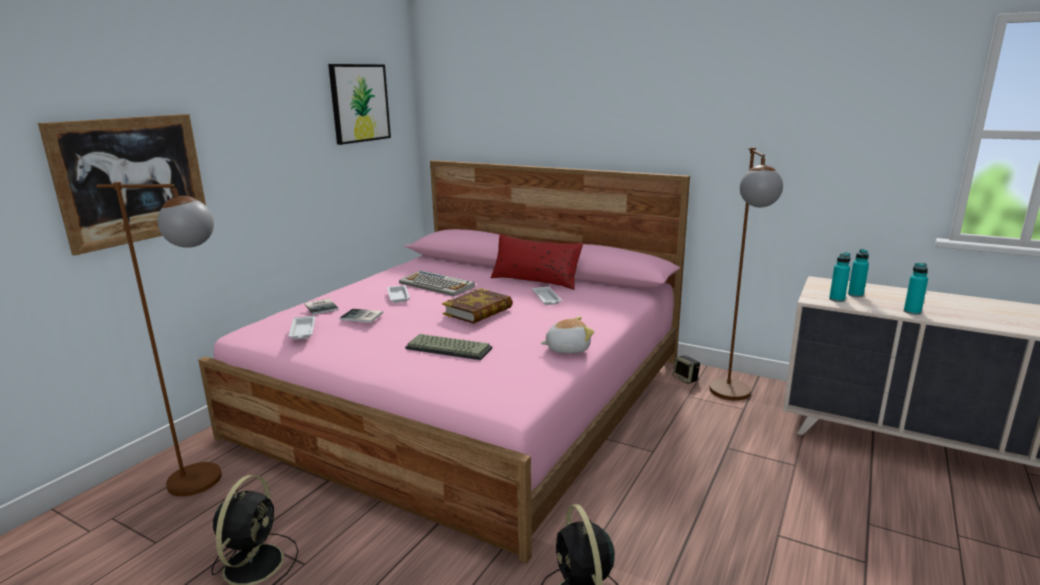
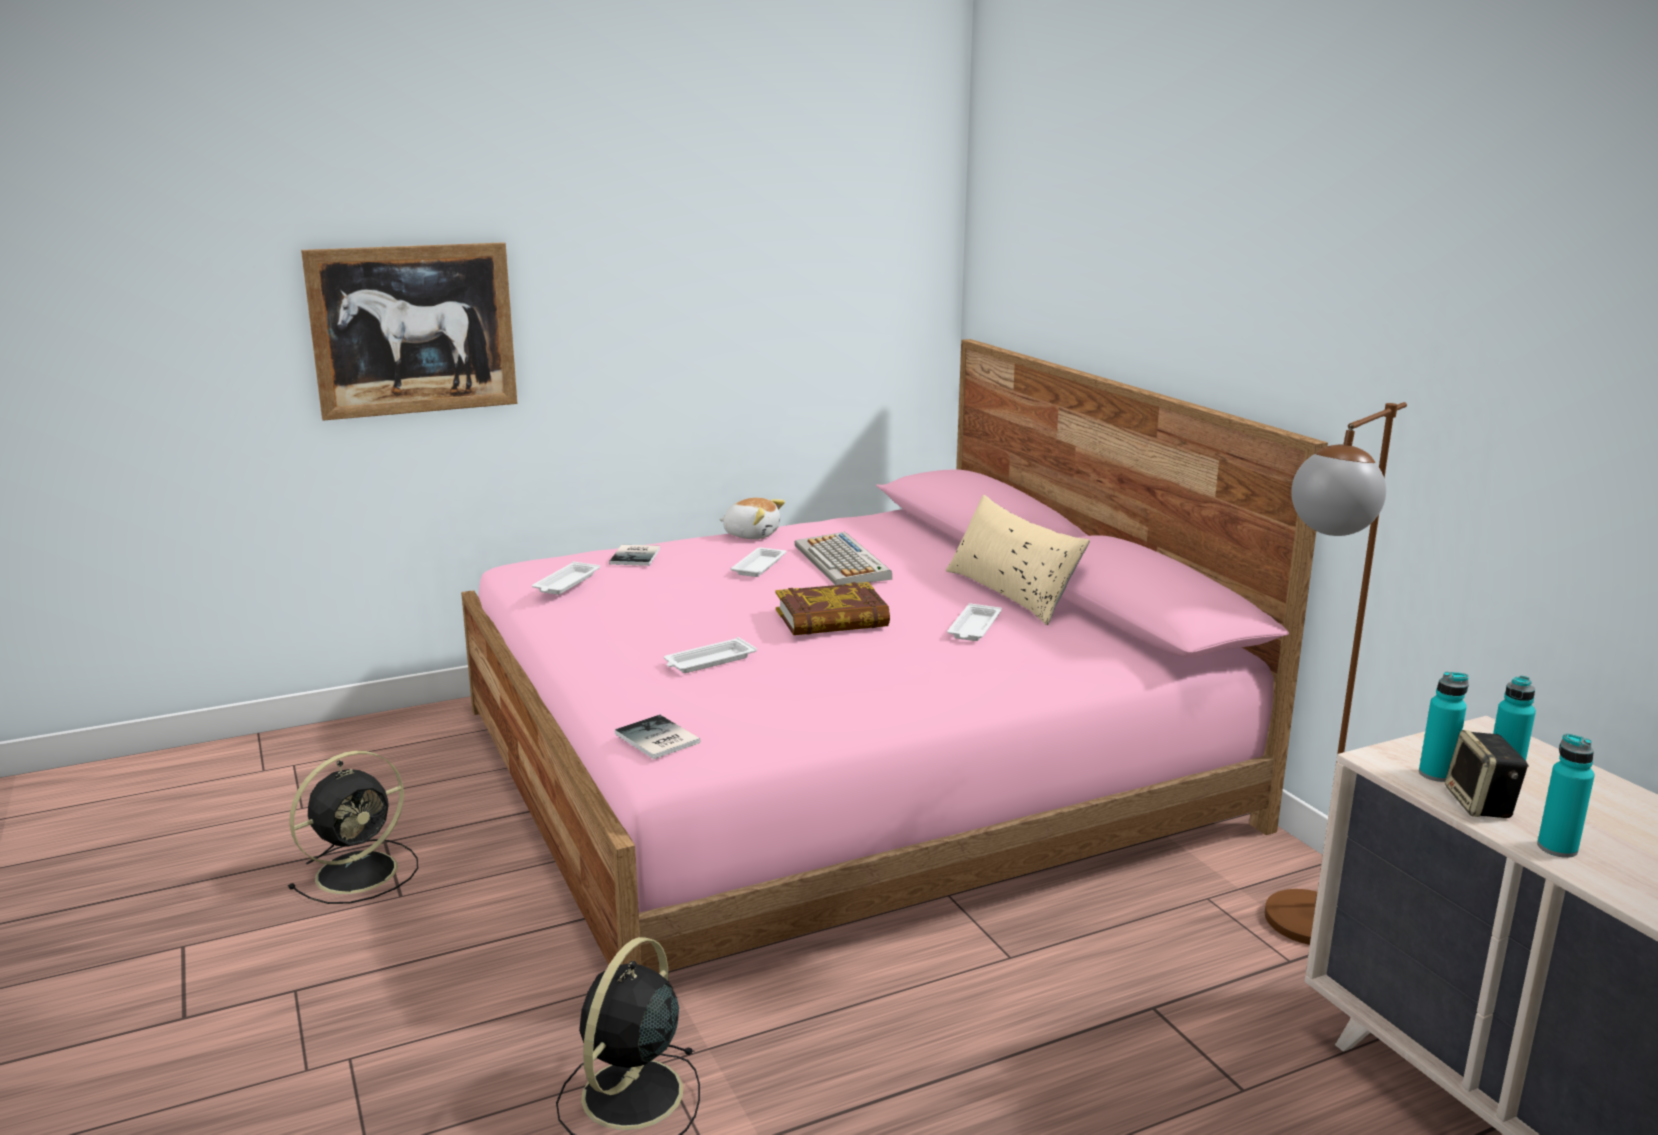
camera: 35 degrees right, 0 degrees up
brown floor lamp [96,182,222,496] -> none
picture [328,64,391,145] -> none
book [340,309,383,323] -> book moved to [615,715,700,759]
keyboard [405,334,492,360] -> white tray [664,637,757,673]
red pillow [490,234,583,290] -> beige pillow [946,495,1090,625]
plush toy [541,316,594,354] -> plush toy moved to [719,498,785,539]
speaker [673,355,700,384] -> speaker moved to [1445,730,1528,818]

